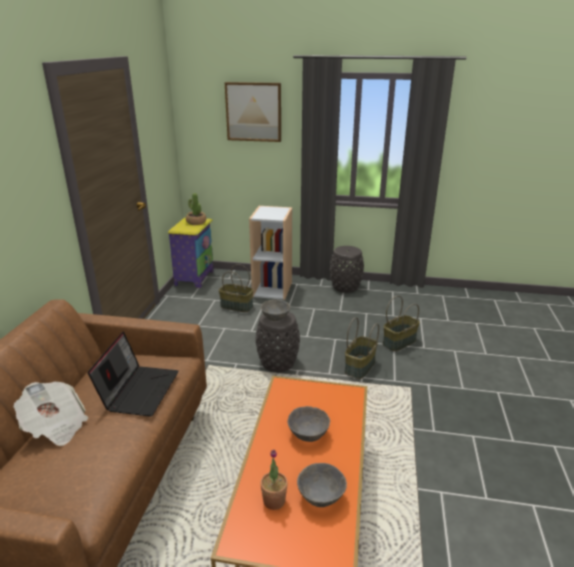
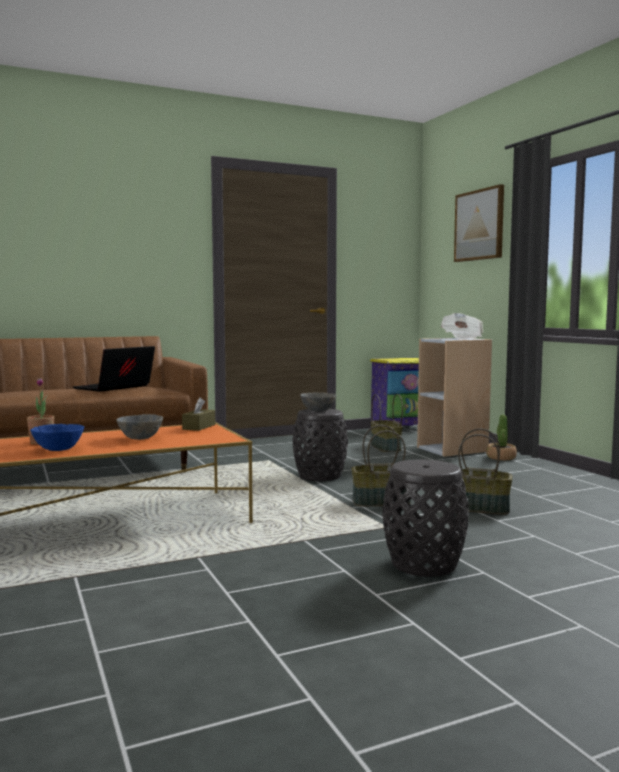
camera: 55 degrees right, 20 degrees down
newspaper [14,382,88,446] -> newspaper moved to [441,313,483,340]
laptop [88,332,179,416] -> laptop turned 150 degrees clockwise [73,346,155,392]
potted plant [186,193,206,225] -> potted plant moved to [486,415,517,460]
grey bowl [297,463,347,507] -> blue bowl [30,424,84,451]
grey stool [330,246,364,293] -> grey stool moved to [382,460,469,577]
none -> brown tissue box [182,397,215,431]

